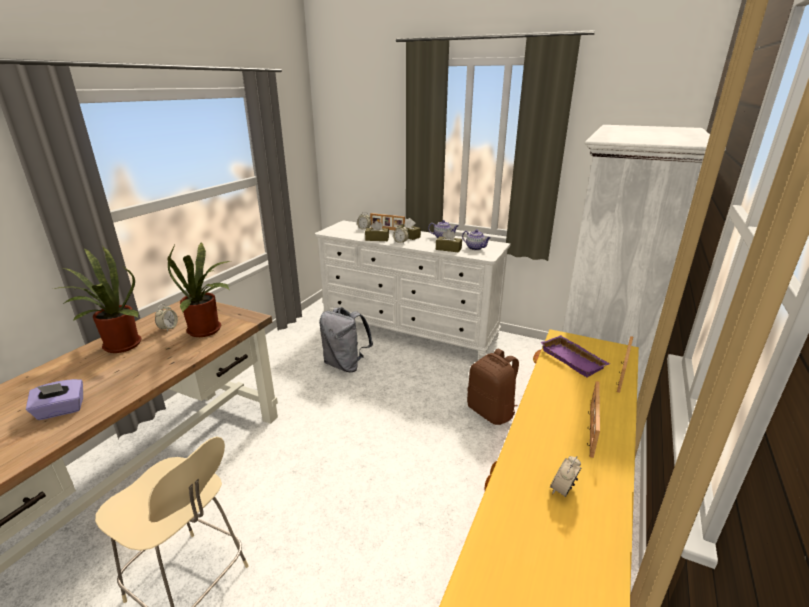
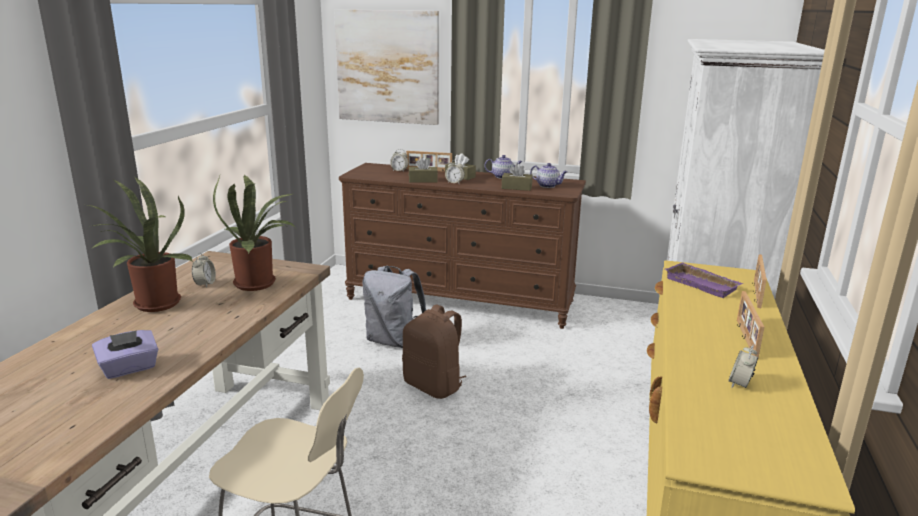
camera: 10 degrees left, 5 degrees down
white dresser [315,220,510,360] -> brown dresser [339,163,586,329]
brown backpack [467,349,519,425] -> brown backpack moved to [402,305,466,399]
none -> picture [334,9,439,125]

